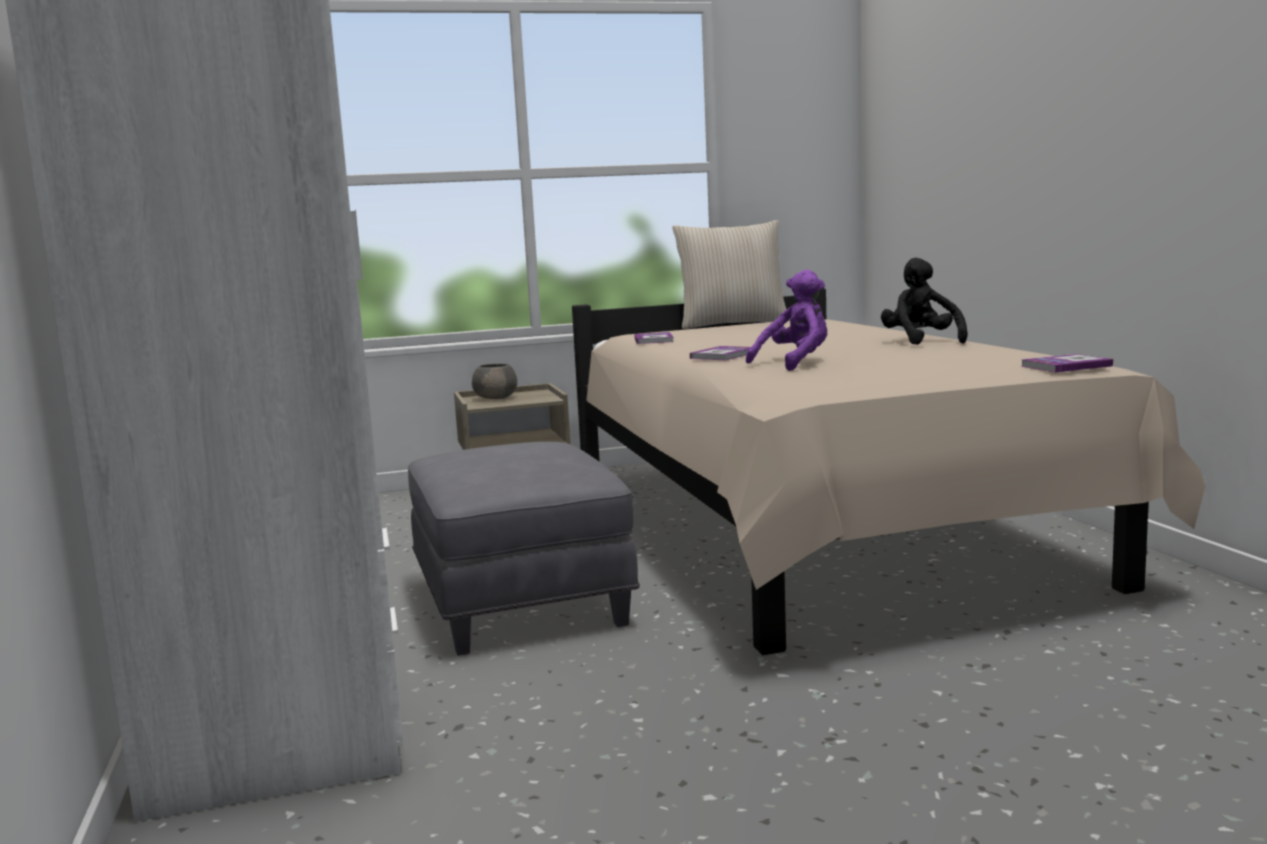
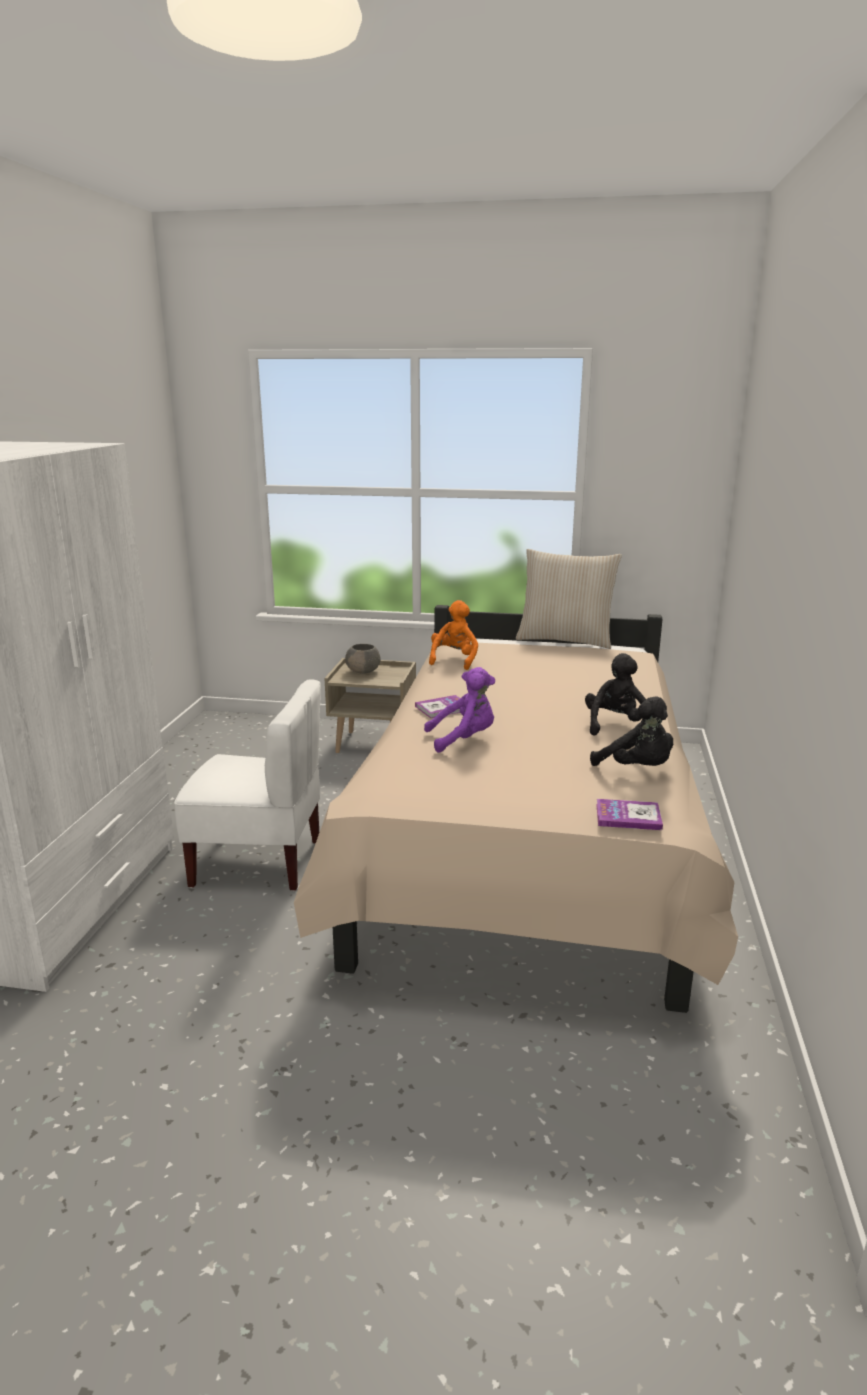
camera: 25 degrees right, 10 degrees up
grey ottoman [408,442,640,656] -> white chair [174,679,321,891]
book [634,332,674,344] -> orange plush toy [429,600,478,670]
none -> black plush toy [590,696,673,766]

